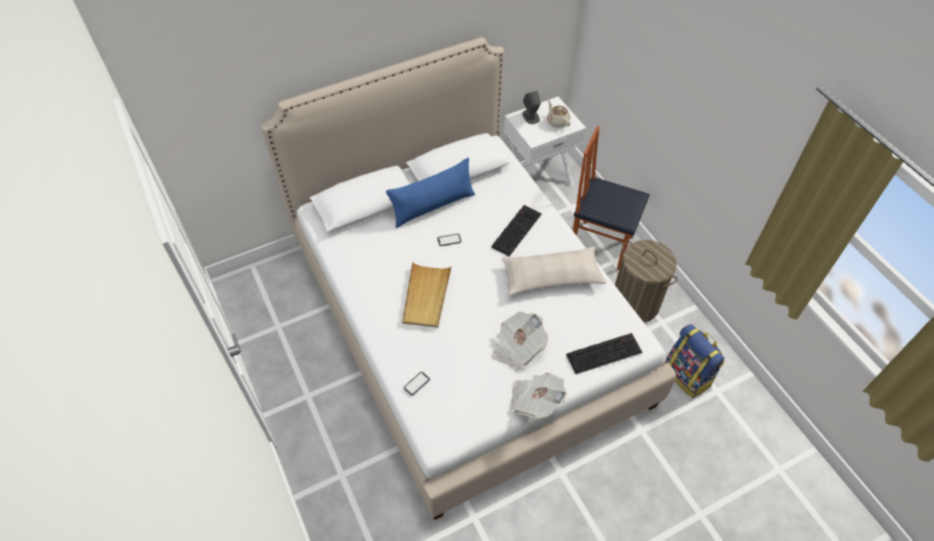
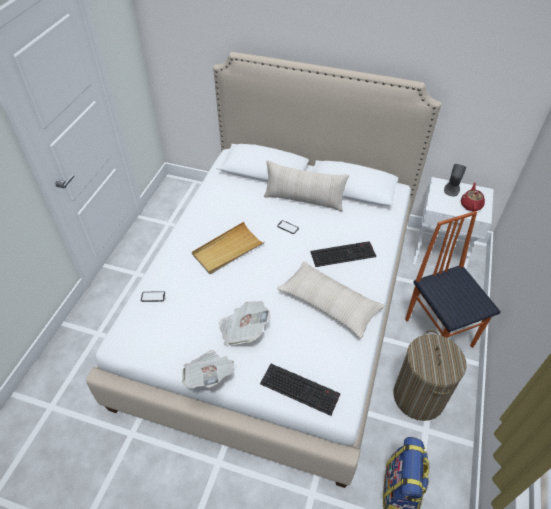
camera: 45 degrees right, 5 degrees down
blue pillow [386,158,475,228] -> beige pillow [264,160,349,212]
beige teapot [547,100,570,127] -> red teapot [461,182,485,212]

